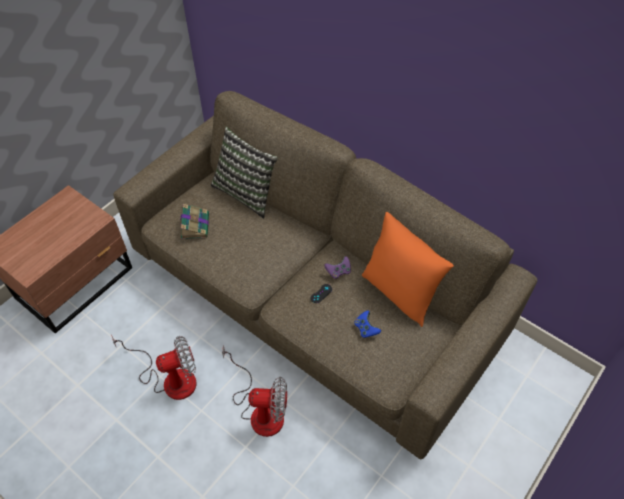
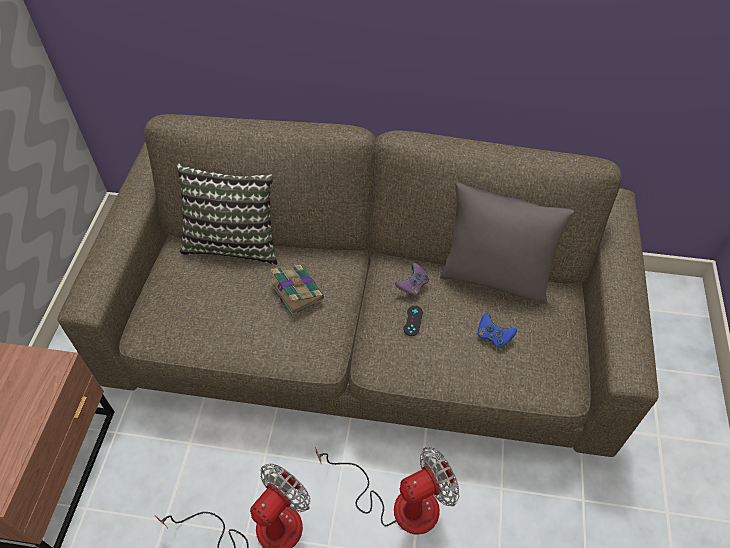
camera: 30 degrees left, 0 degrees up
book [180,204,209,239] -> book moved to [270,265,324,316]
orange pillow [362,212,454,327] -> grey pillow [440,182,574,304]

